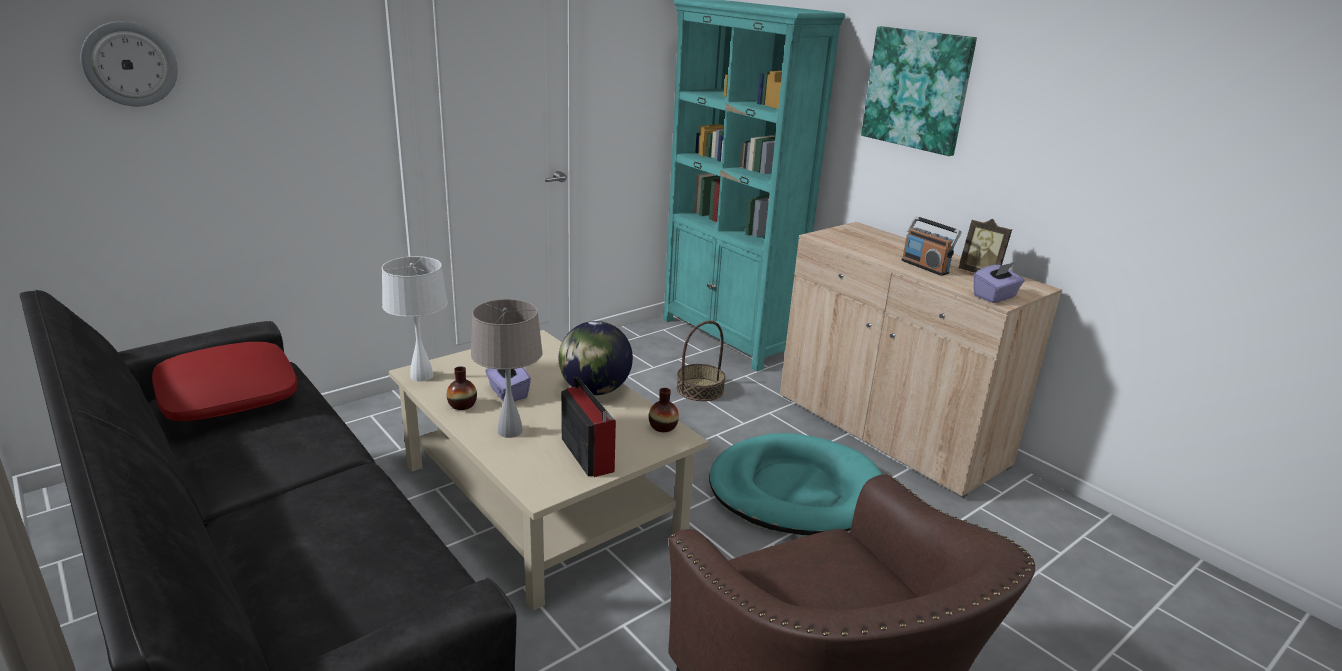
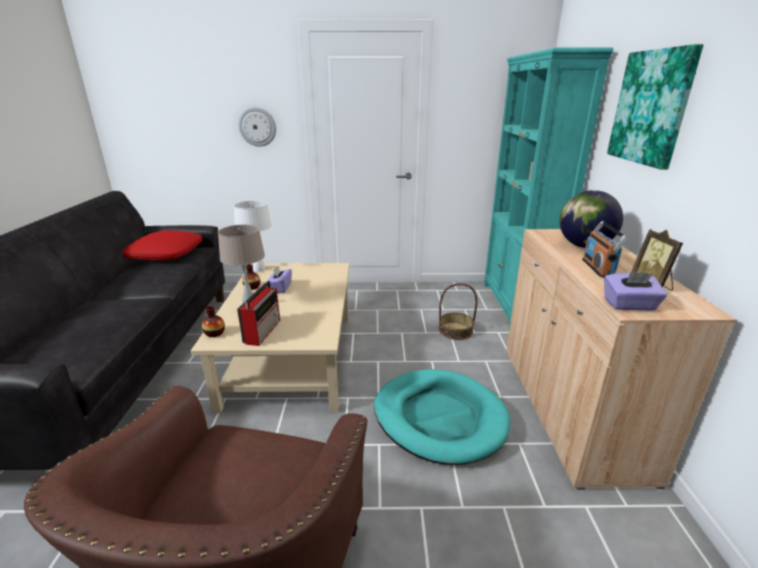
camera: 40 degrees right, 0 degrees up
wall clock [81,21,178,106] -> wall clock moved to [238,107,276,147]
globe [558,321,633,395] -> globe moved to [559,190,623,248]
vase [649,388,679,432] -> vase moved to [202,306,225,337]

